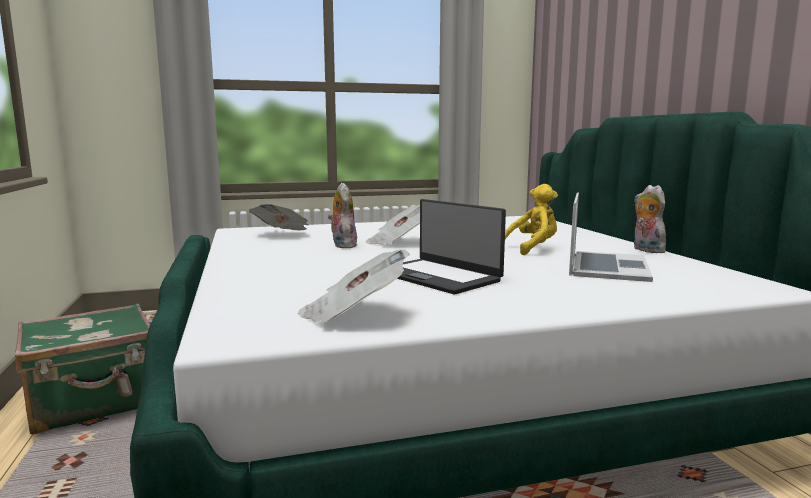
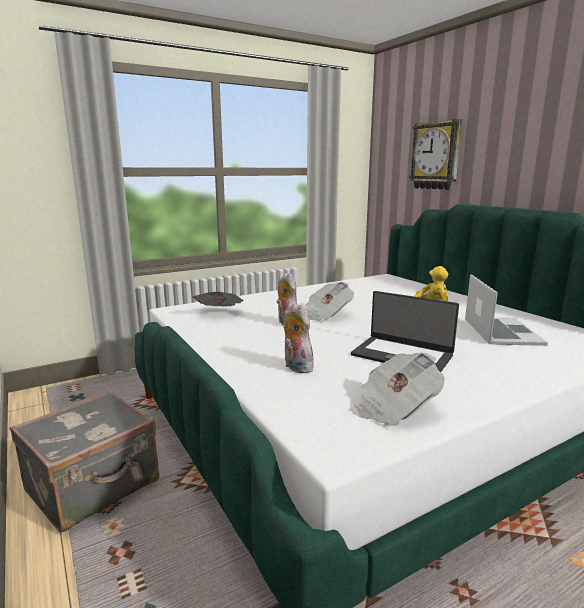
camera: 15 degrees left, 5 degrees up
green suitcase [15,303,150,435] -> grey suitcase [10,390,159,532]
plush toy [634,185,670,253] -> plush toy moved to [283,303,314,373]
none -> wall clock [409,119,462,190]

